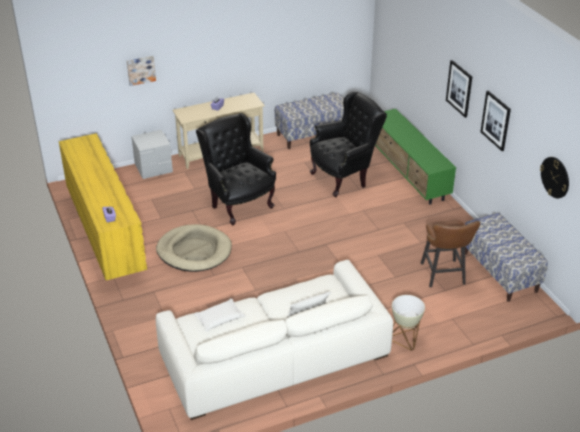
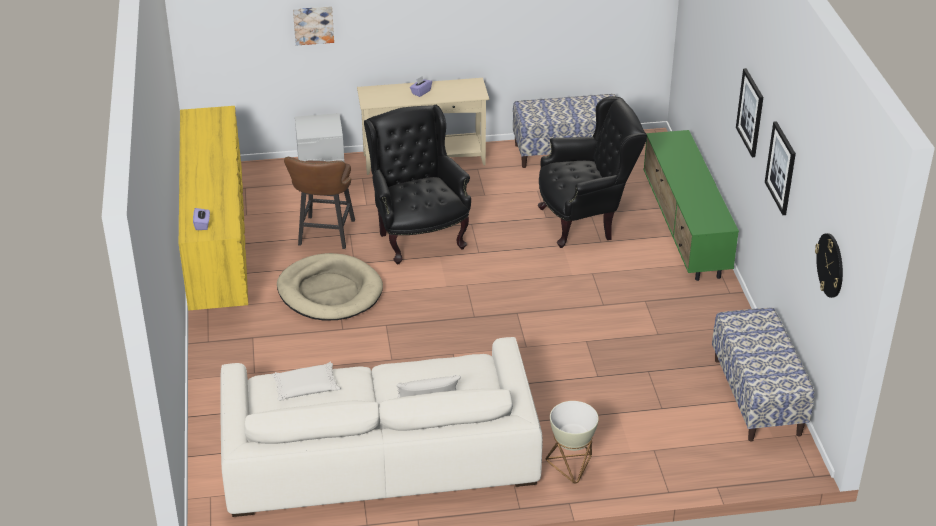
camera: 15 degrees right, 0 degrees up
brown stool [421,220,480,287] -> brown stool moved to [284,157,355,249]

